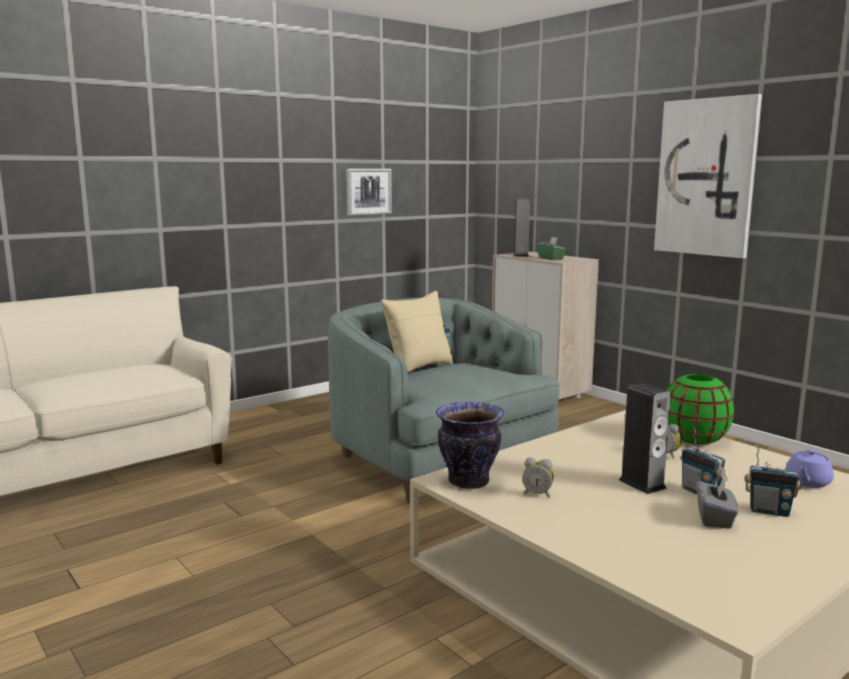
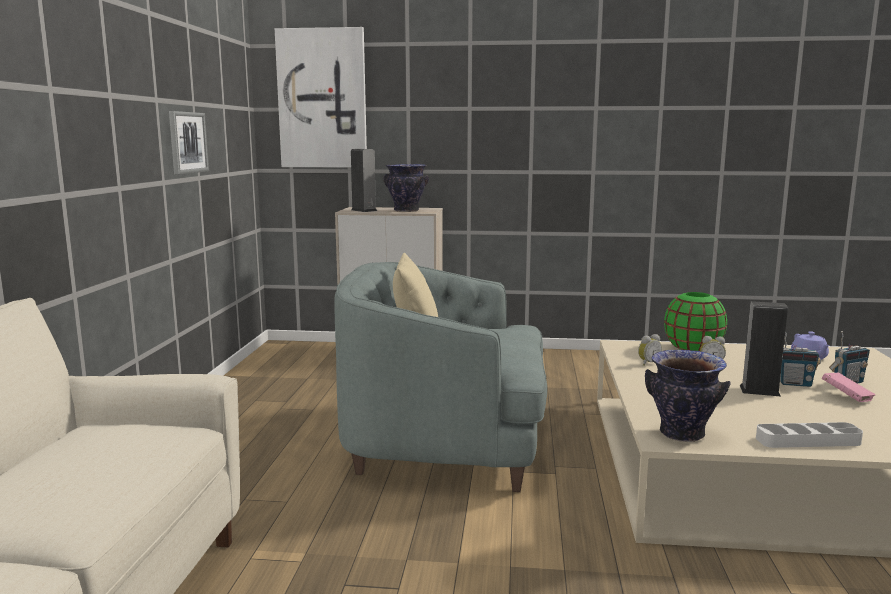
camera: 45 degrees left, 0 degrees up
alarm clock [522,457,554,498] -> alarm clock moved to [638,334,662,366]
green tissue box [537,237,566,260] -> vase [384,164,429,212]
picture [654,94,762,258] -> picture moved to [275,27,367,168]
grey tissue box [697,478,738,529] -> pink book [822,373,875,402]
none -> grey tray [756,422,863,448]

